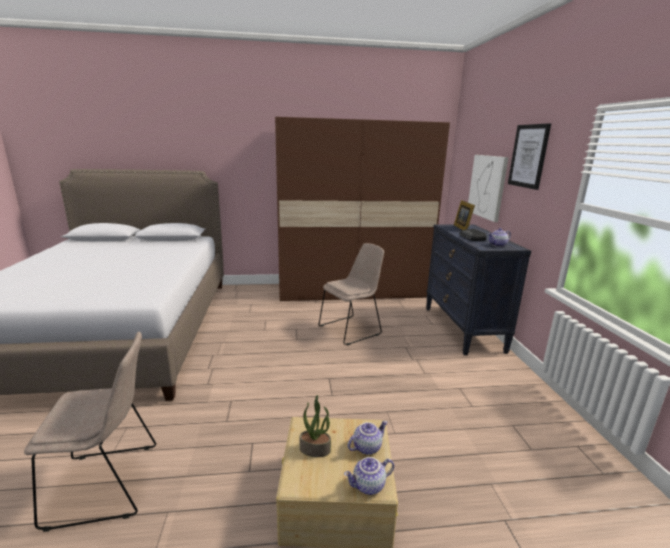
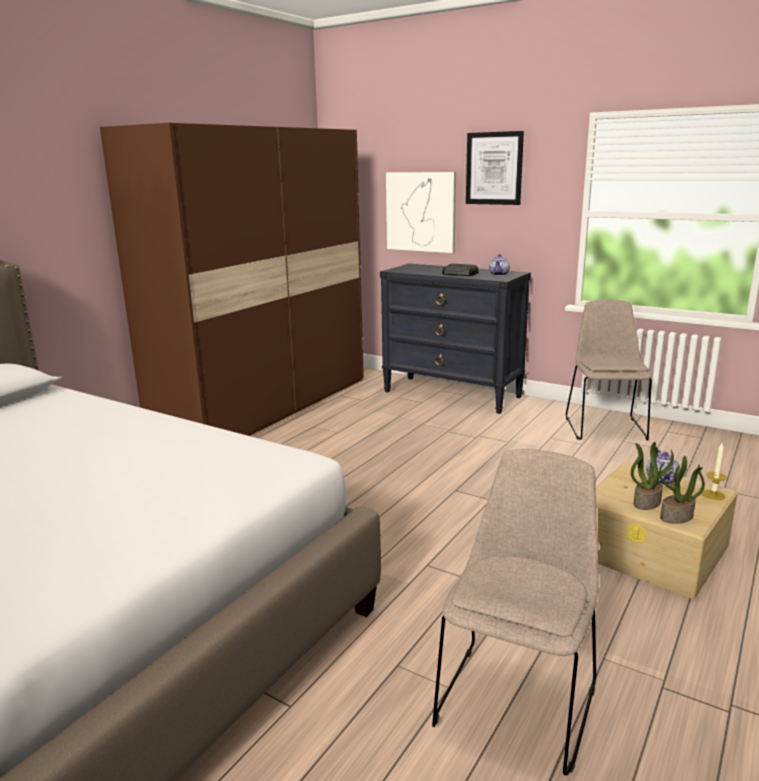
camera: 50 degrees left, 0 degrees up
beige chair [319,243,384,345] -> beige chair moved to [566,299,652,441]
teapot [344,457,394,495] -> candle [702,443,727,500]
picture frame [454,200,475,230] -> none
none -> potted plant [659,456,705,524]

